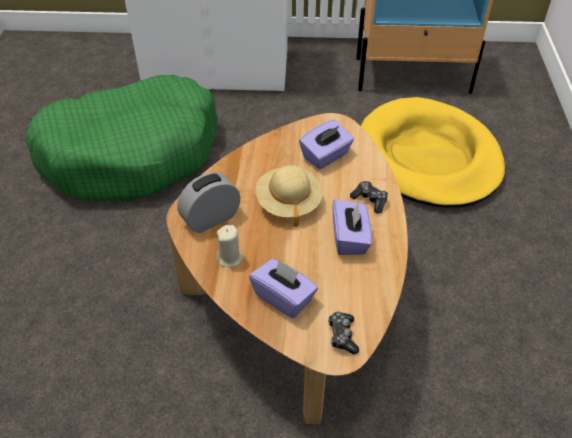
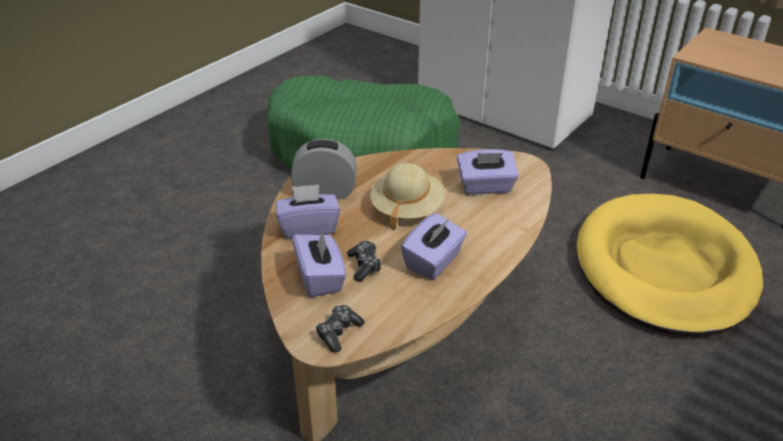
camera: 35 degrees right, 10 degrees down
beige candle [216,225,244,267] -> purple tissue box [276,184,340,239]
game controller [350,181,388,214] -> game controller moved to [347,241,382,281]

